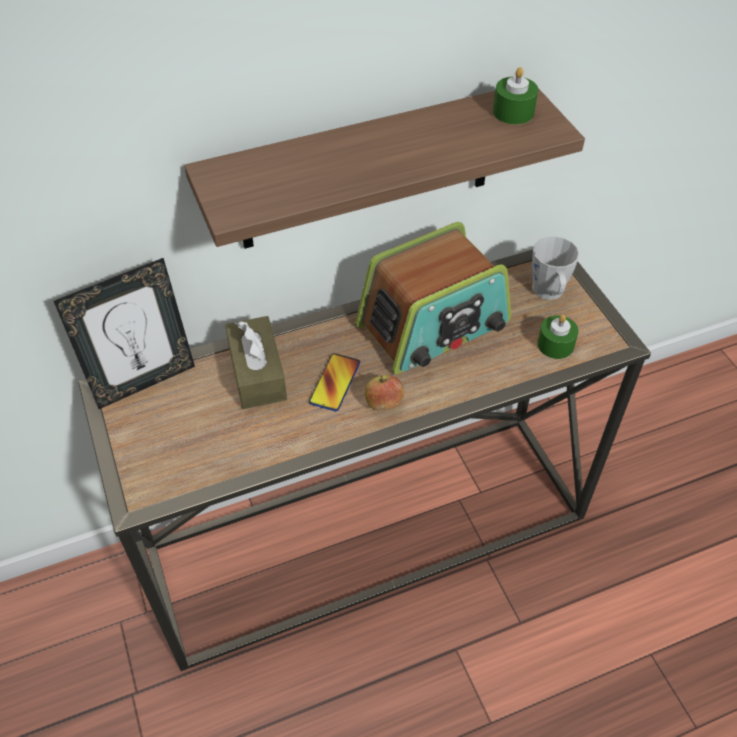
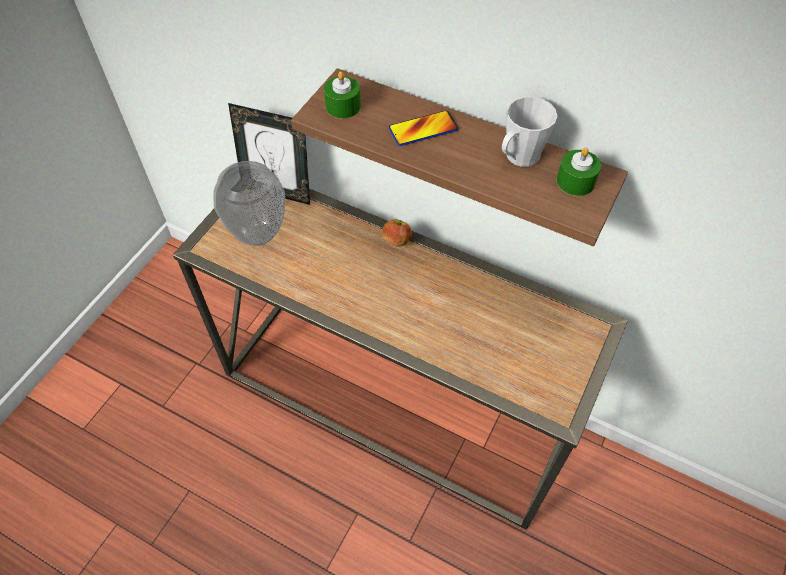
camera: 50 degrees right, 5 degrees up
brown tissue box [225,316,287,409] -> none
phone [309,353,360,411] -> phone moved to [389,111,458,146]
radio [355,222,511,374] -> none
apple [365,375,404,410] -> apple moved to [382,219,412,247]
grey mug [532,236,580,300] -> grey mug moved to [502,97,558,167]
green candle [537,315,579,359] -> green candle moved to [324,71,361,118]
none -> vase [214,161,285,246]

